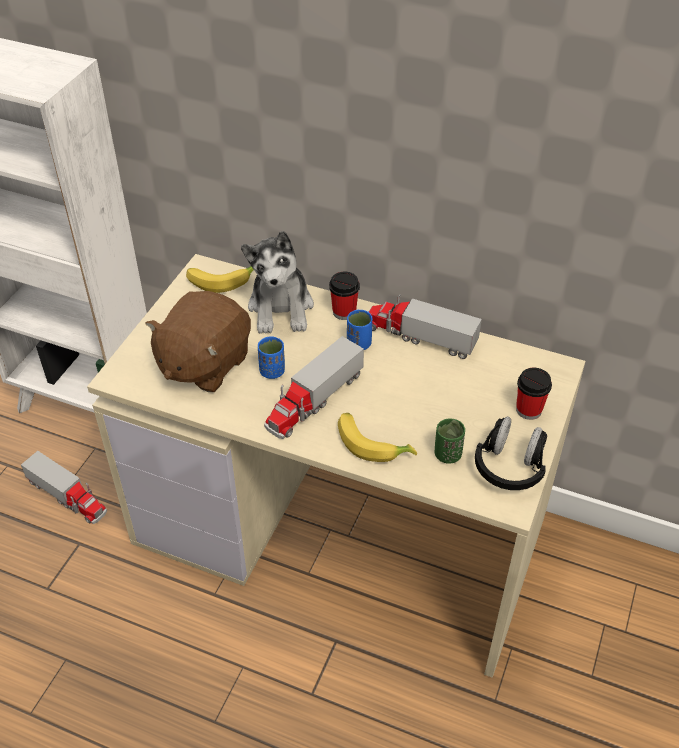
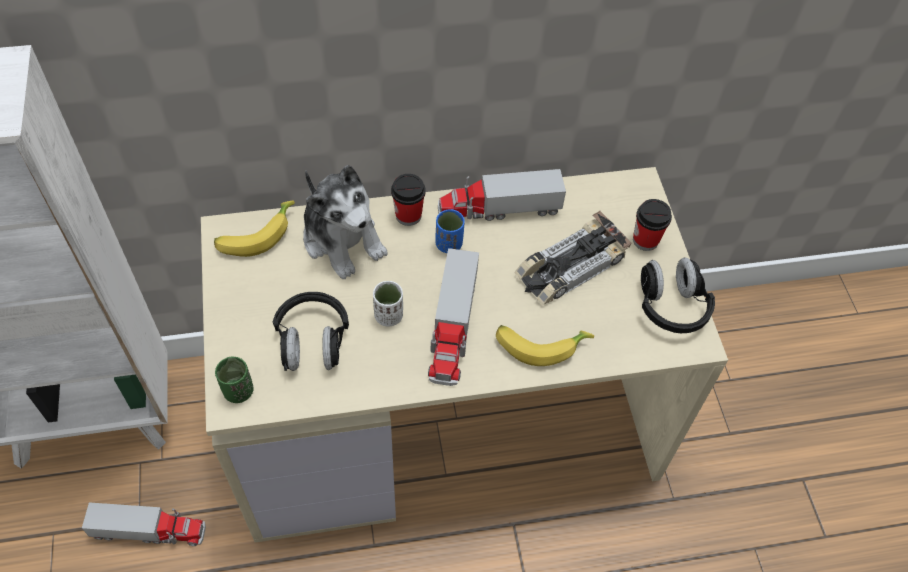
camera: 35 degrees left, 10 degrees up
brown plush toy [145,291,251,392] -> black headphones [273,292,349,371]
blue cup [258,336,285,379] -> white cup [373,281,403,326]
green cup [435,418,465,464] -> green cup moved to [215,357,254,403]
none -> toy car [514,211,632,306]

